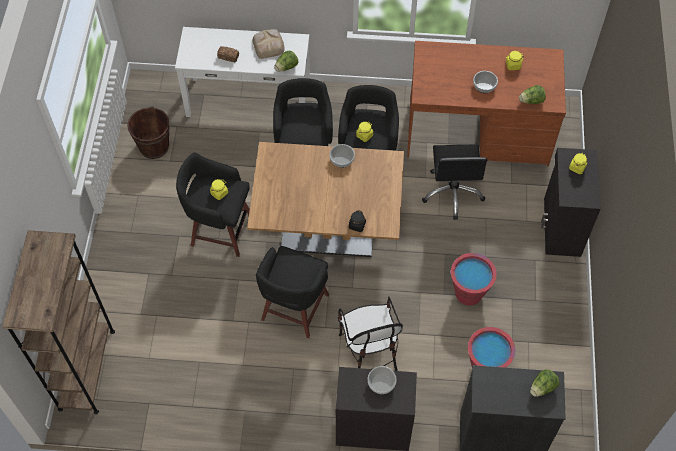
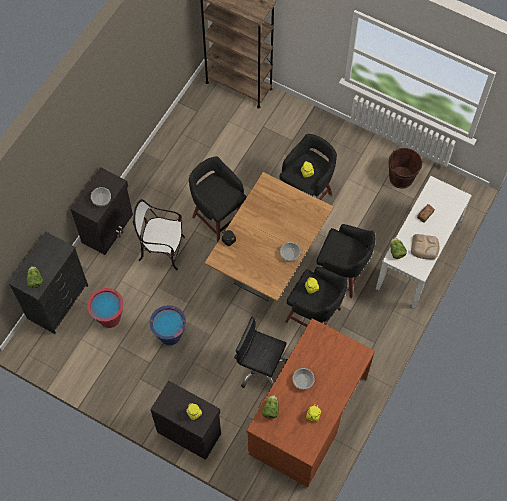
camera: 115 degrees right, 5 degrees up
red bucket [451,253,497,305] -> blue bucket [150,305,186,345]

